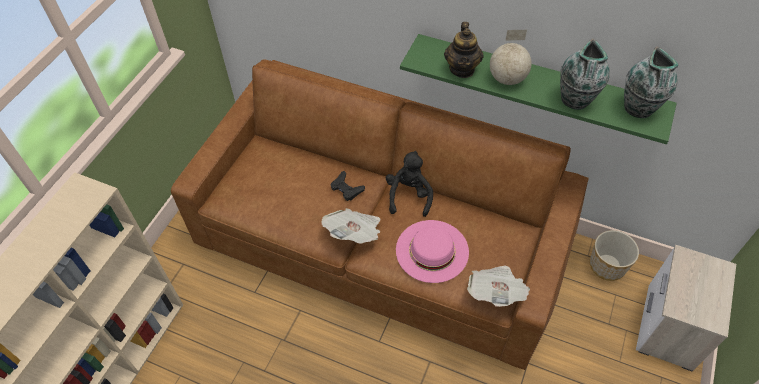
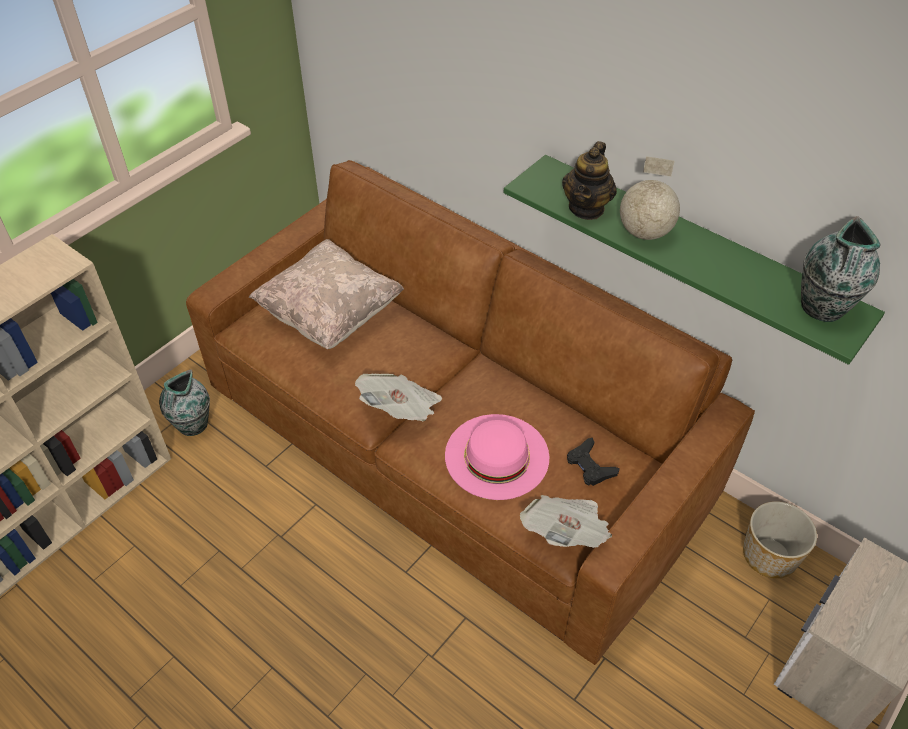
camera: 15 degrees right, 5 degrees down
black game controller [331,171,365,201] -> black game controller moved to [567,438,620,486]
black plush toy [386,151,433,217] -> none
vase [560,39,610,110] -> vase moved to [159,370,210,436]
none -> beige pillow [249,239,404,349]

